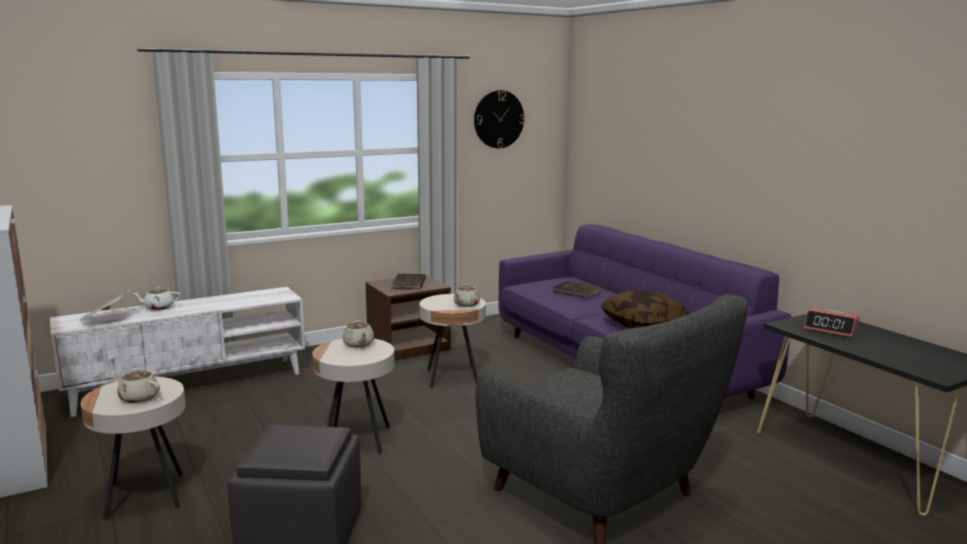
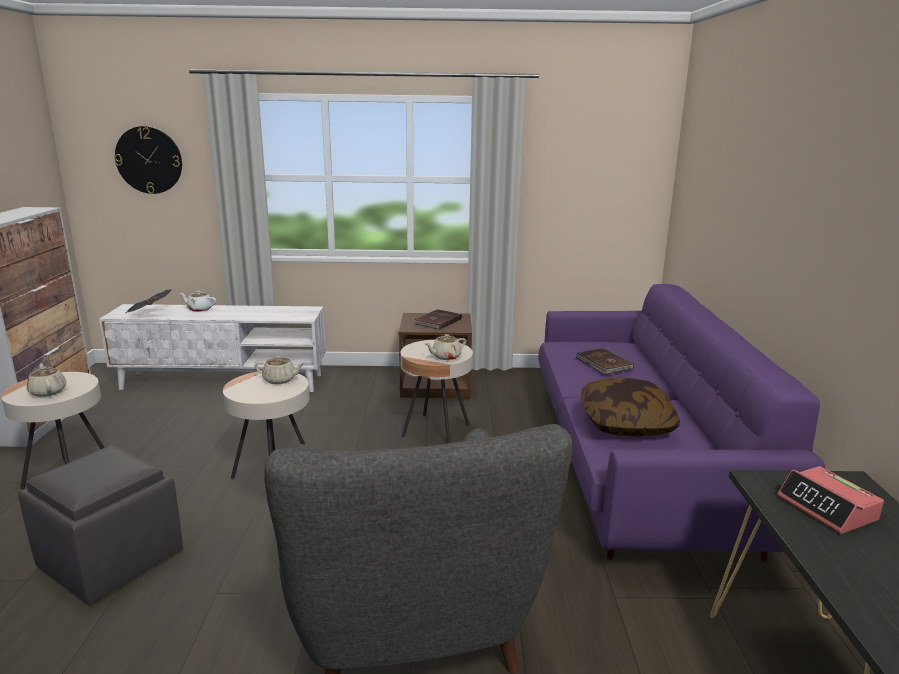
camera: 30 degrees right, 5 degrees up
beige teapot [343,320,374,348] -> beige teapot turned 90 degrees counterclockwise [255,356,305,384]
wall clock [474,90,525,148] -> wall clock moved to [114,126,182,194]

